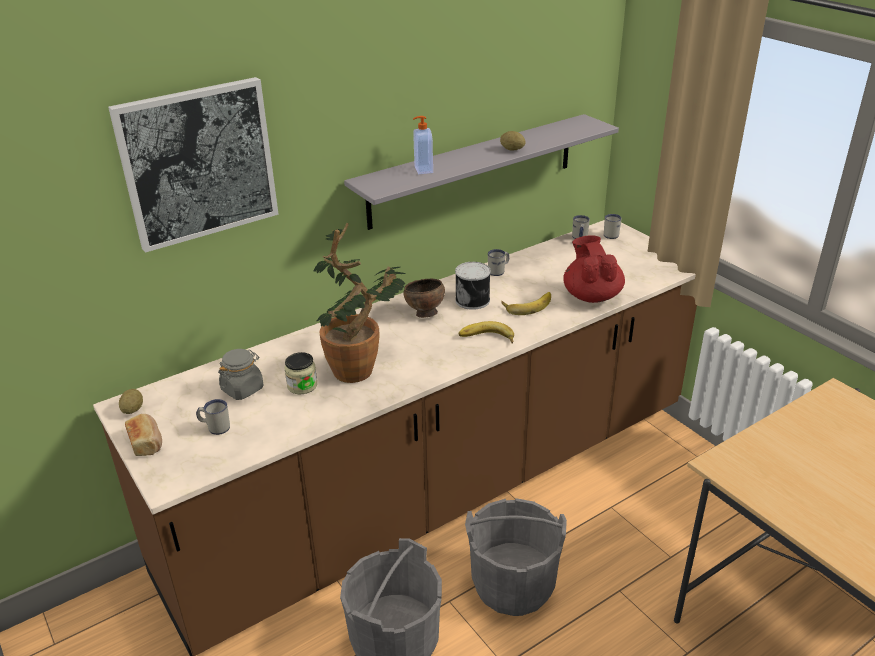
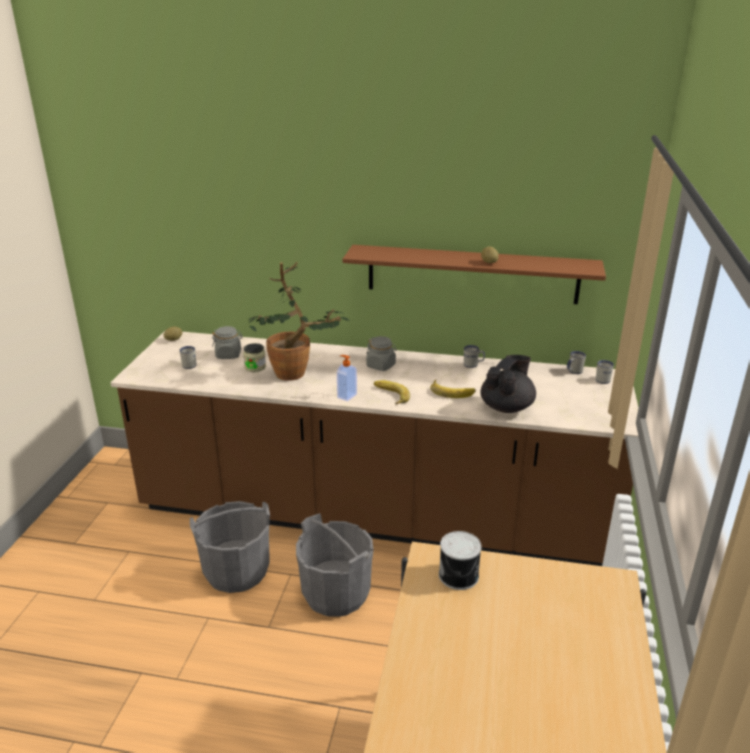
camera: 45 degrees right, 5 degrees down
picture [108,77,279,253] -> none
bread [125,414,162,456] -> none
grey shelf [344,114,619,230] -> brown shelf [343,245,606,304]
brown bowl [403,278,445,318] -> grey jar [366,336,397,371]
soap dispenser [413,116,433,174] -> soap dispenser moved to [337,355,357,401]
can [455,262,491,310] -> can moved to [439,531,482,590]
red teapot [563,235,625,303] -> black teapot [480,355,536,413]

